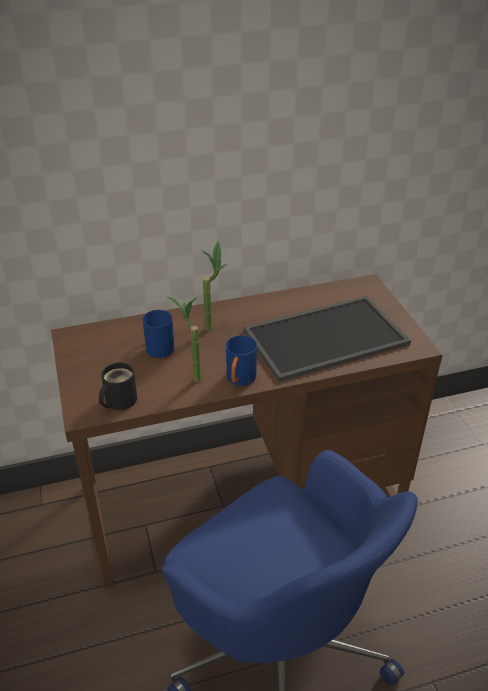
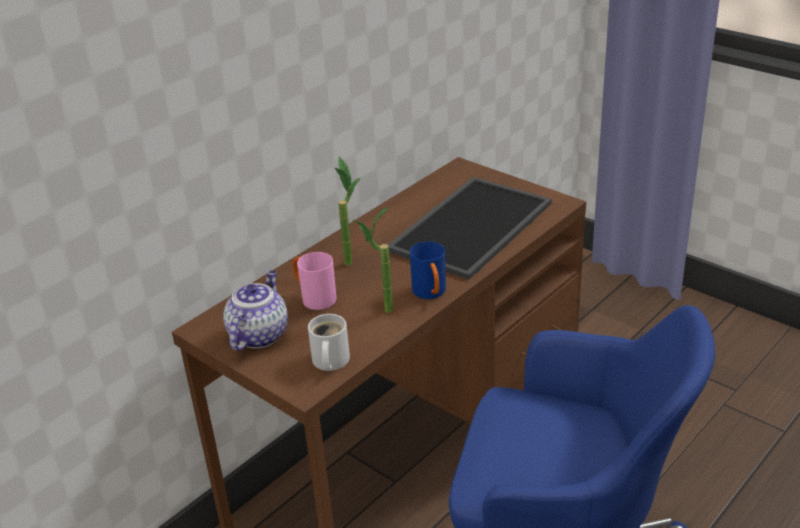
camera: 30 degrees left, 5 degrees down
black mug [99,362,137,410] -> white mug [308,314,350,371]
blue mug [142,309,174,358] -> pink mug [293,252,337,310]
none -> teapot [223,270,288,351]

